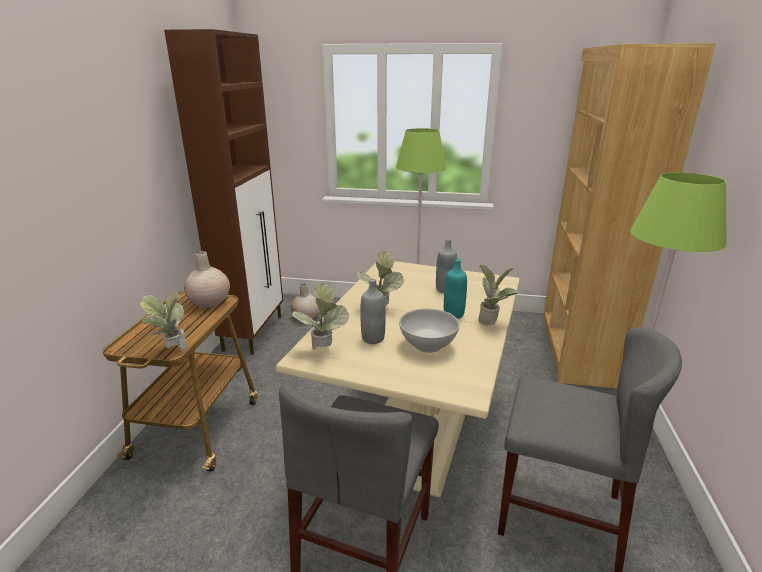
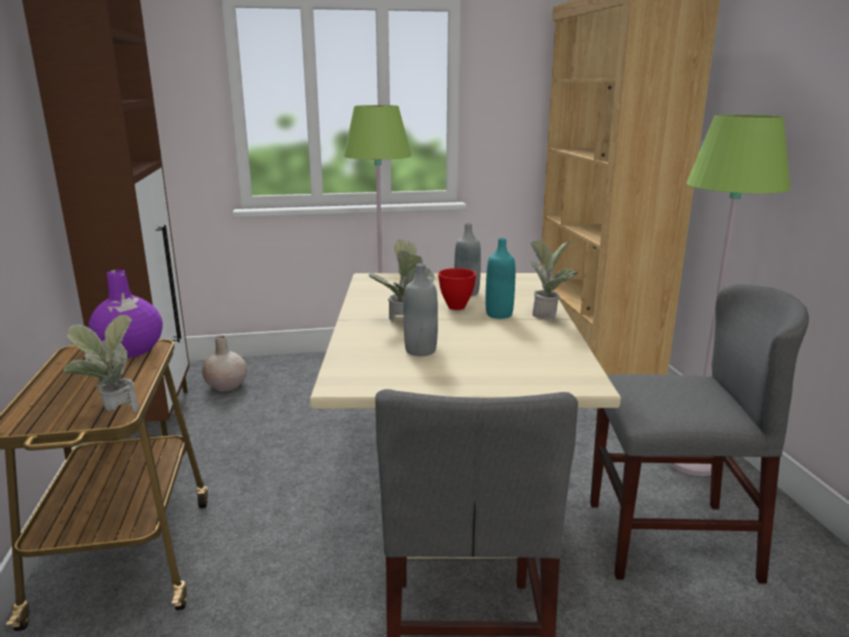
camera: 20 degrees left, 5 degrees down
beige vase [184,251,230,307] -> purple vase [88,270,163,358]
potted plant [292,283,349,350] -> none
white bowl [399,308,460,353] -> none
none -> red bowl [438,268,476,310]

